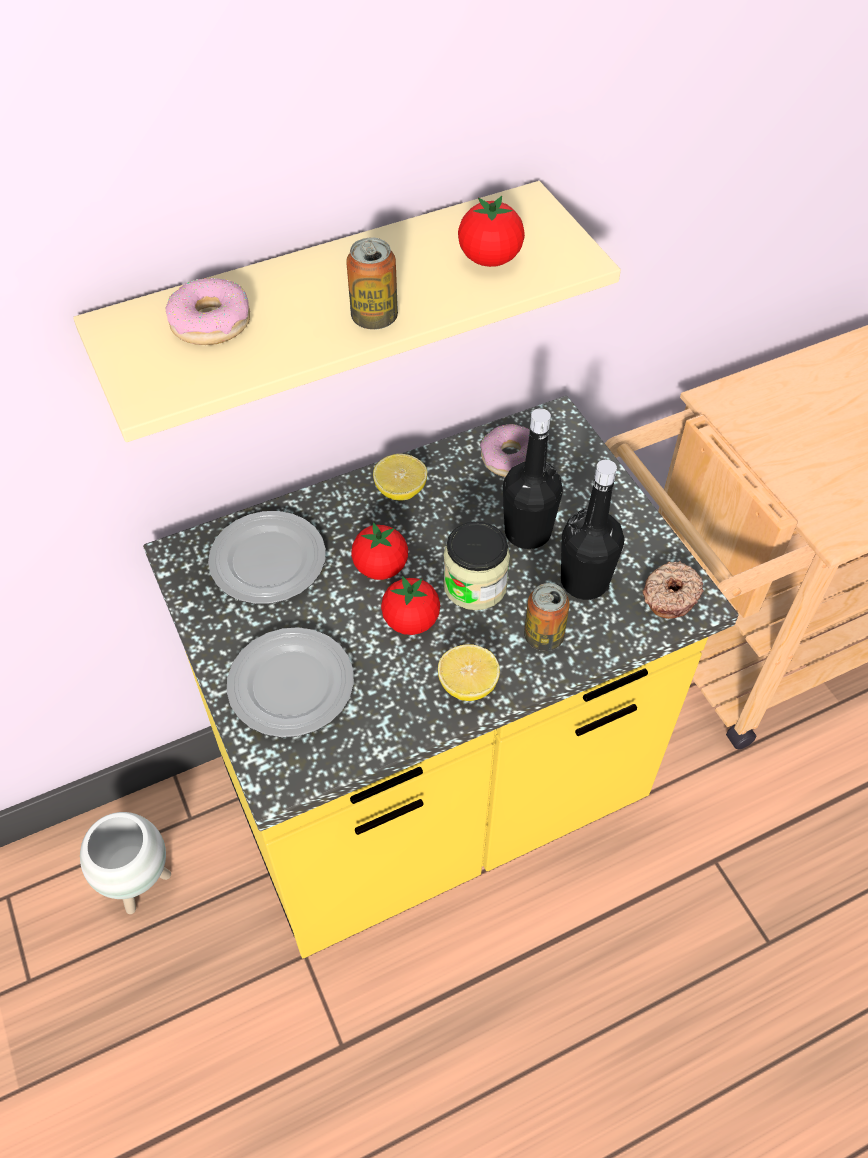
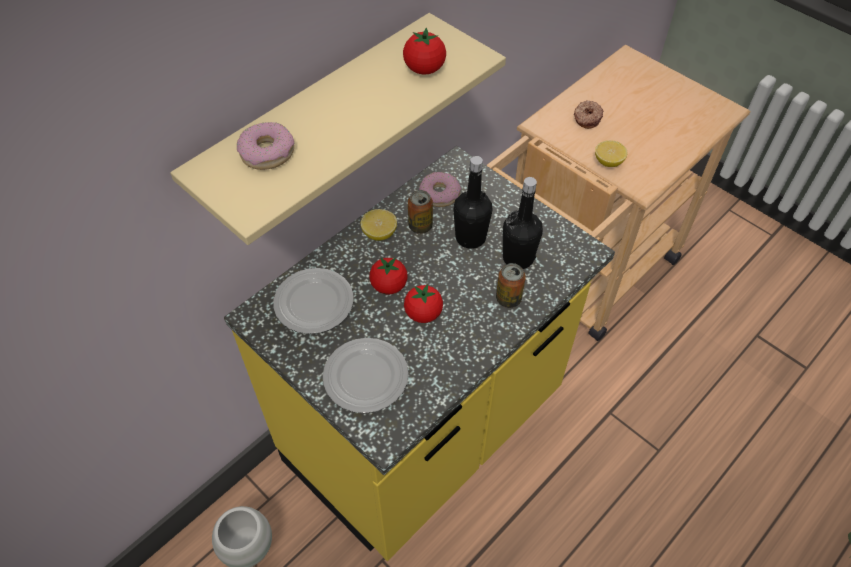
camera: 20 degrees left, 0 degrees up
can [346,237,398,330] -> can moved to [408,190,433,234]
lemon [438,644,500,701] -> lemon moved to [595,140,627,167]
jar [443,522,510,610] -> none
donut [643,561,704,619] -> donut moved to [574,100,603,129]

